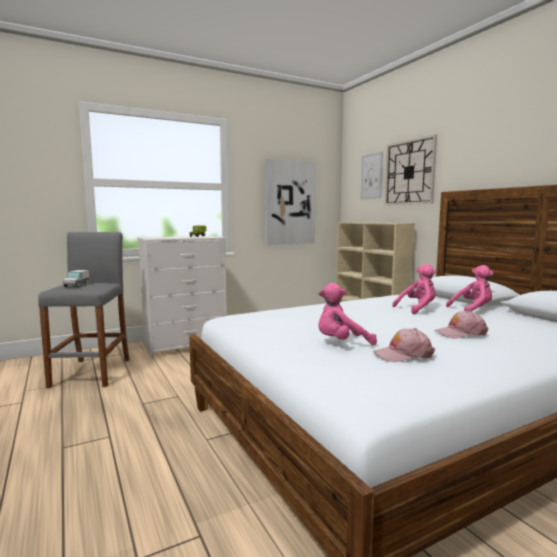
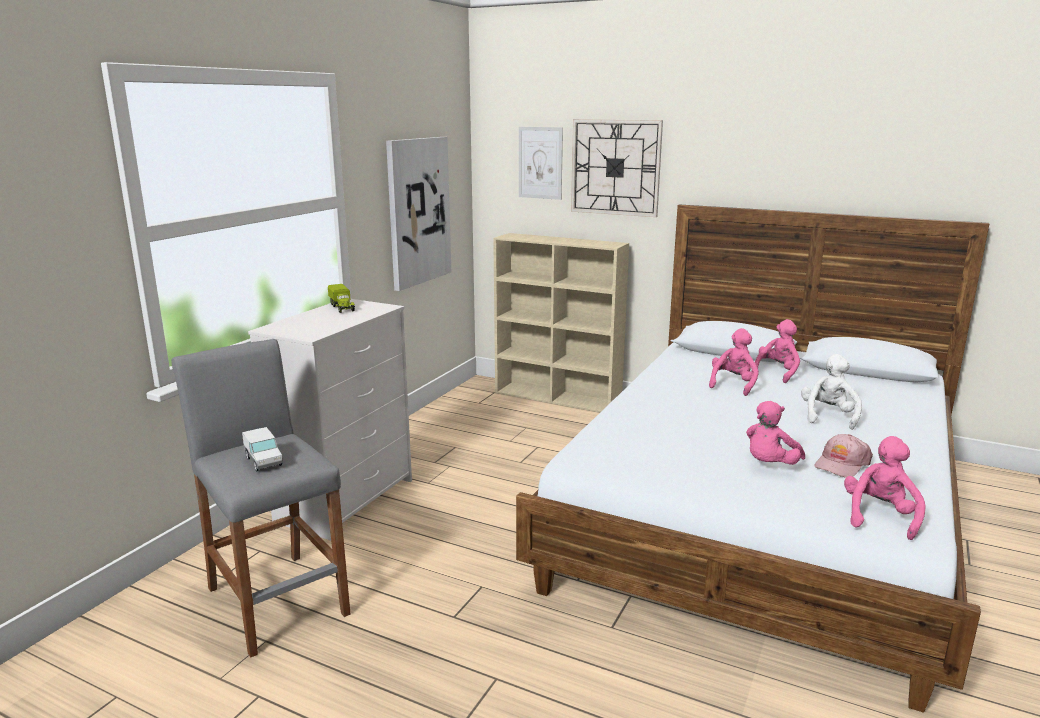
camera: 35 degrees left, 10 degrees up
pink cap [434,311,489,339] -> white plush toy [801,354,862,430]
none -> pink plush toy [844,436,926,540]

